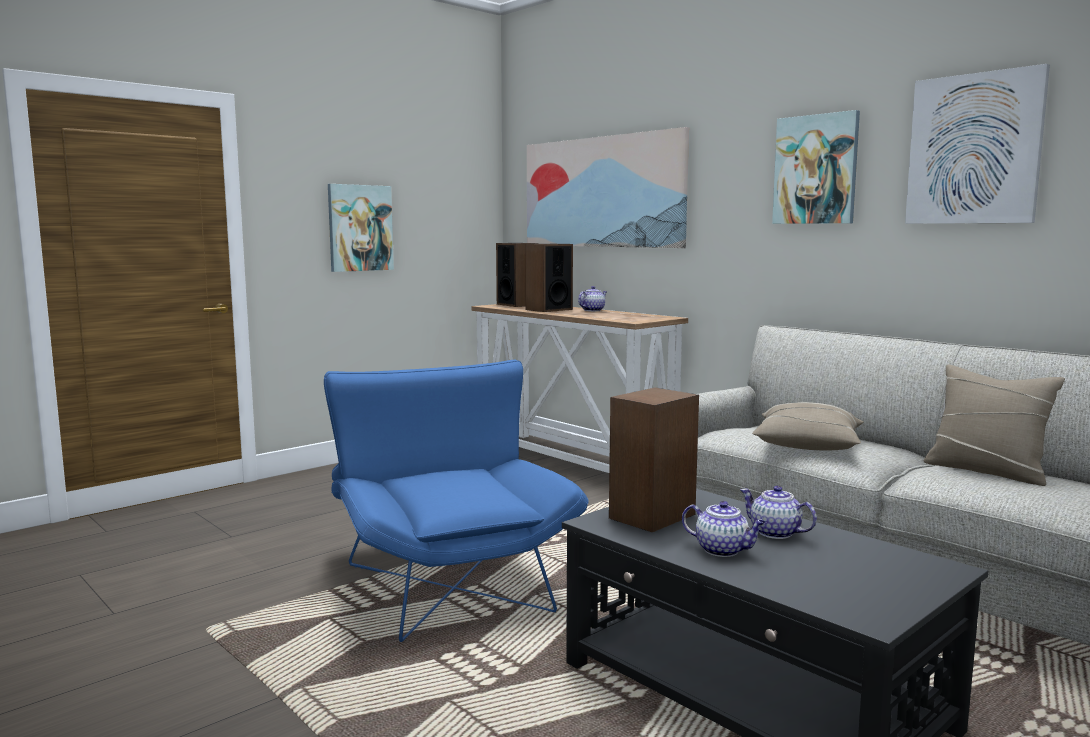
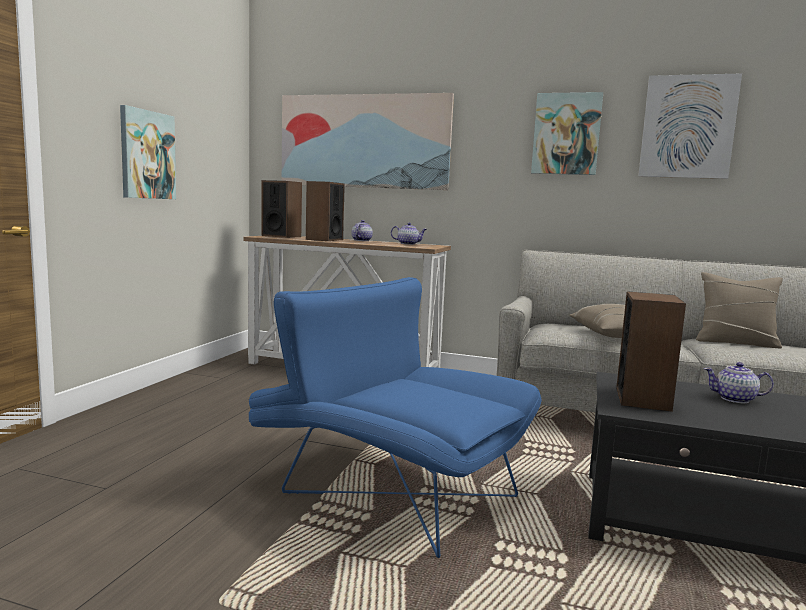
camera: 30 degrees left, 0 degrees up
teapot [682,501,766,557] -> teapot moved to [391,223,427,245]

